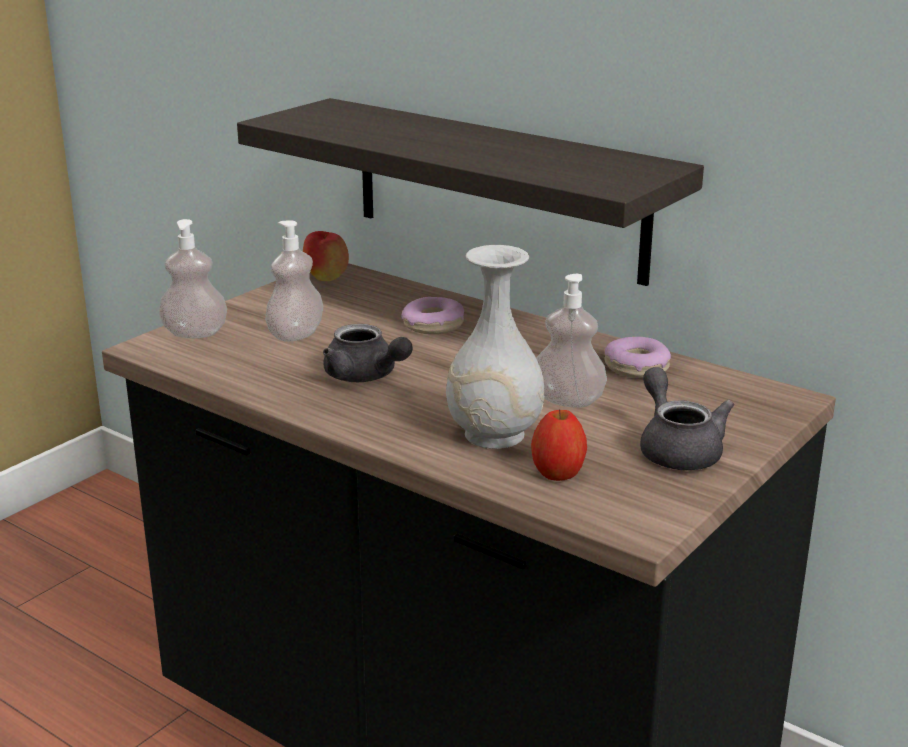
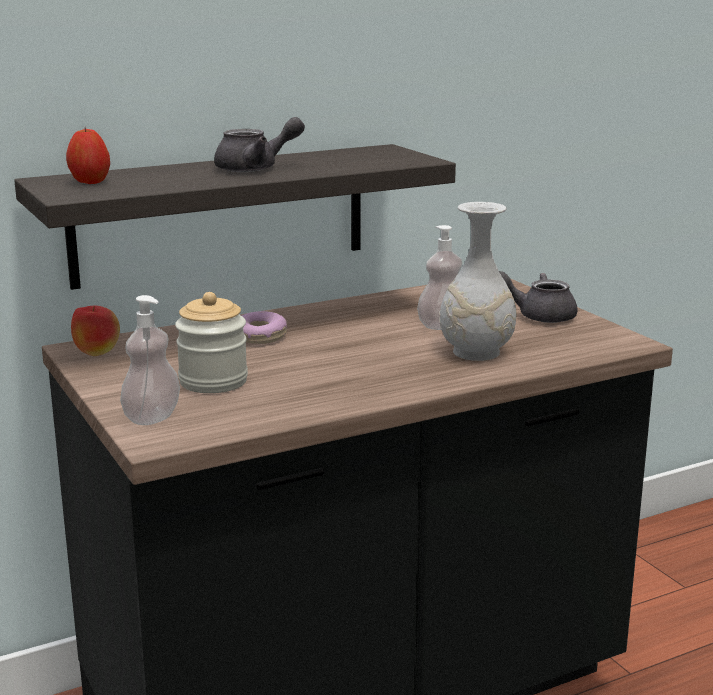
camera: 65 degrees left, 5 degrees down
soap dispenser [265,220,323,342] -> jar [175,292,248,393]
grey teapot [323,324,413,382] -> grey teapot moved to [214,117,305,172]
apple [531,410,587,481] -> apple moved to [66,127,110,184]
donut [604,337,671,378] -> none

